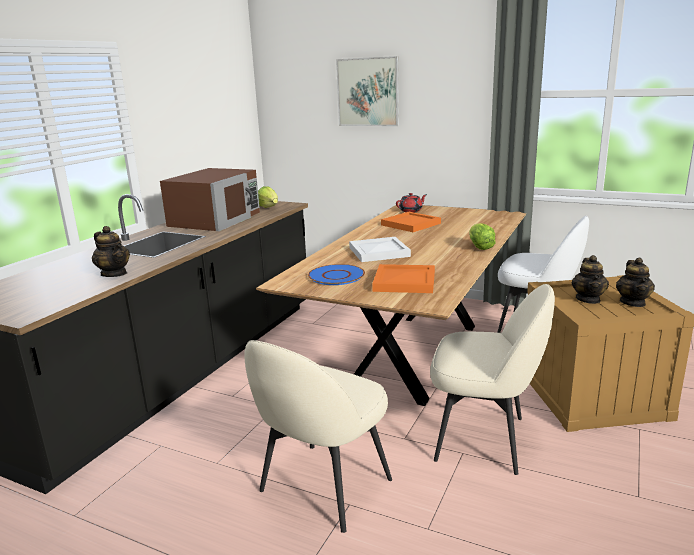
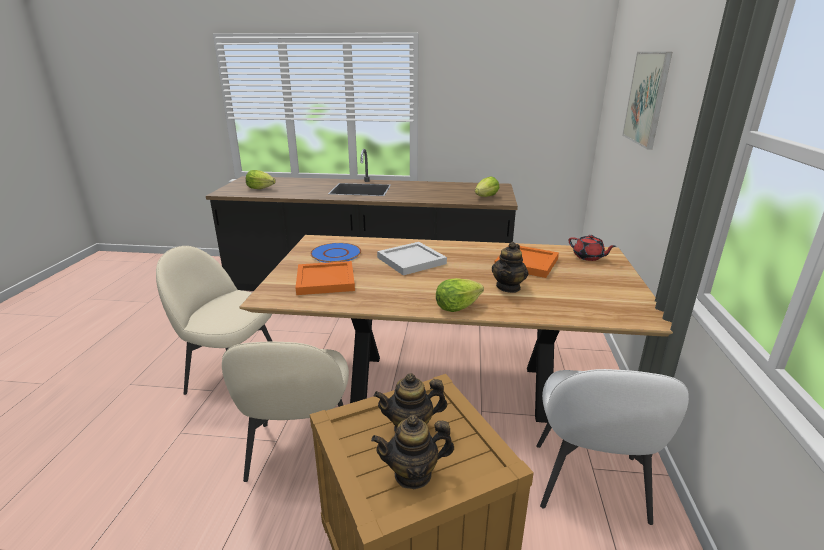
camera: 70 degrees right, 5 degrees up
teapot [92,226,130,277] -> teapot moved to [492,242,528,293]
brown microwave [160,168,260,231] -> none
none -> lettuce [246,170,276,189]

